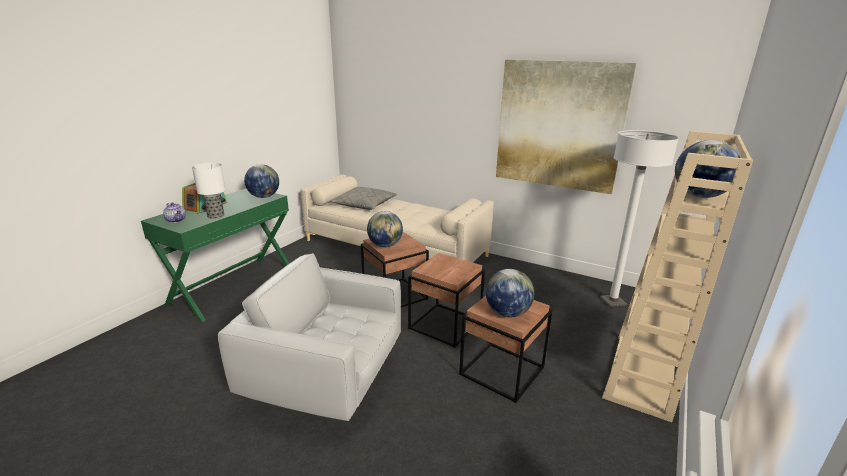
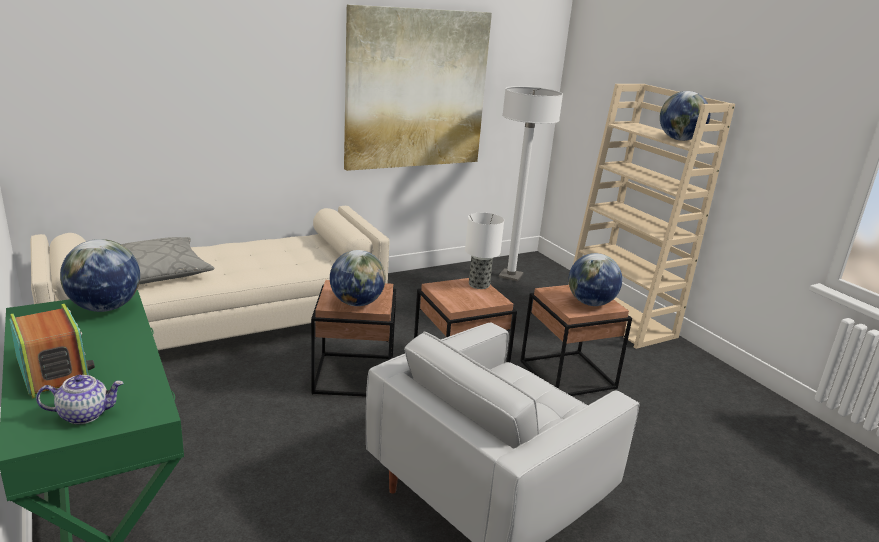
camera: 60 degrees left, 0 degrees up
table lamp [192,163,226,219] -> table lamp moved to [465,213,504,289]

